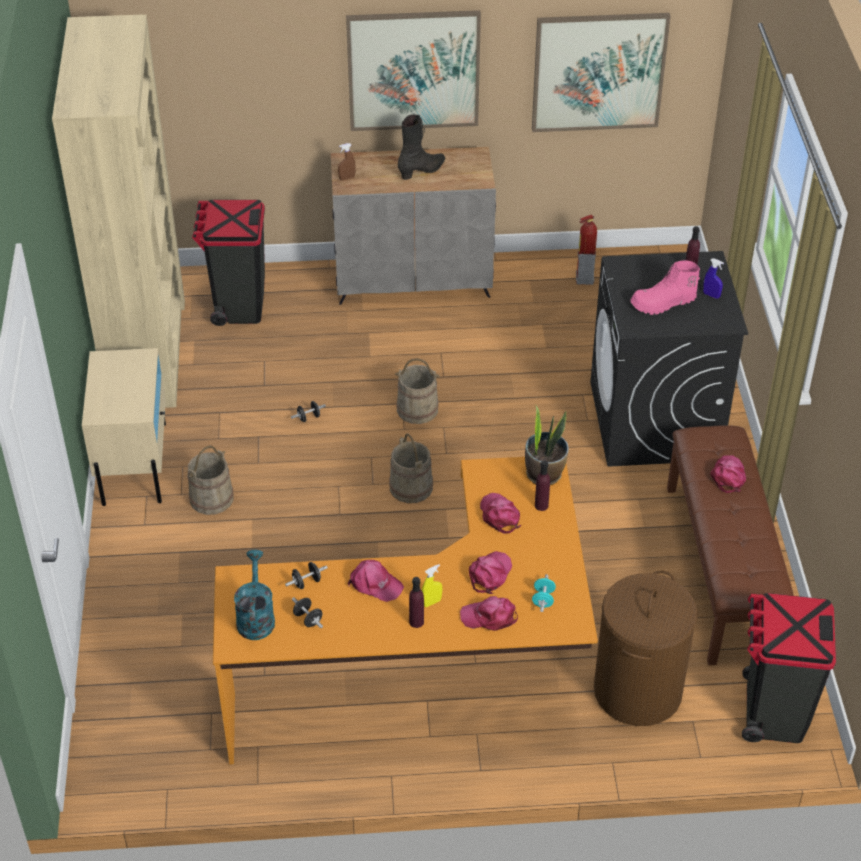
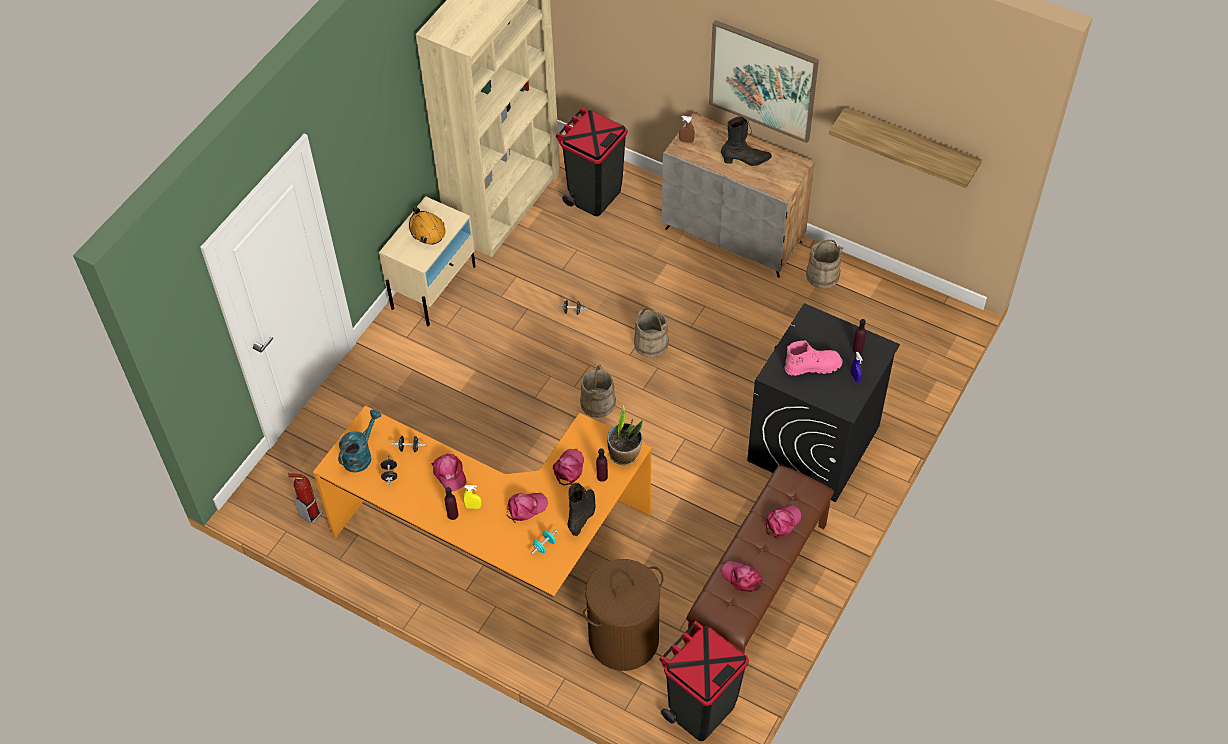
camera: 35 degrees right, 10 degrees up
beige bucket [188,446,234,515] -> beige bucket moved to [806,240,843,289]
pink cap [460,596,518,631] -> pink cap moved to [721,561,763,592]
picture [532,13,671,132] -> shelf [829,107,982,188]
fire extinguisher [576,215,597,285] -> fire extinguisher moved to [288,473,323,524]
pink boot [630,260,700,315] -> pink boot turned 150 degrees clockwise [785,341,843,376]
none -> orange hard hat [409,207,446,245]
none -> black boot [568,483,595,536]

